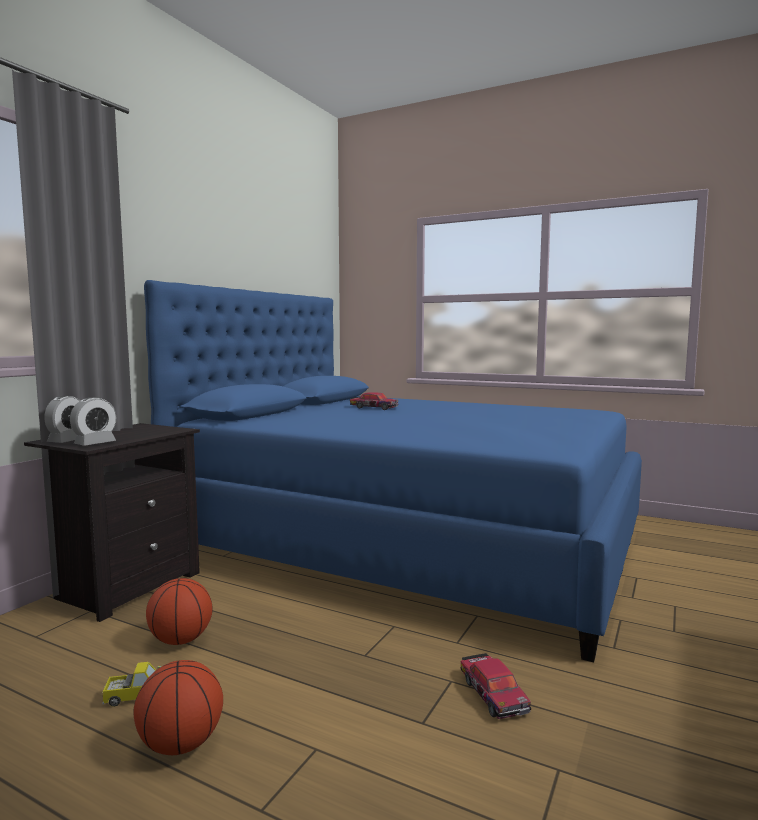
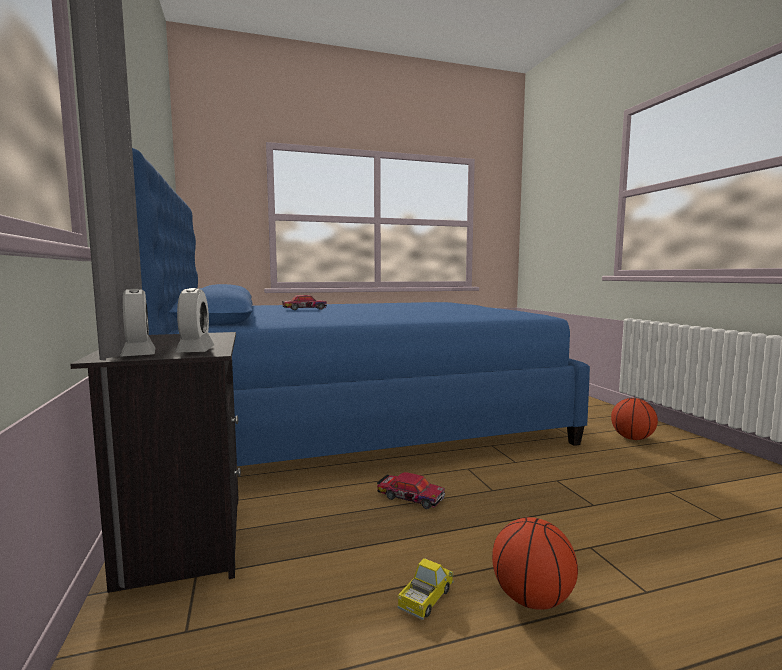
camera: 45 degrees left, 0 degrees up
basketball [146,578,213,645] -> basketball moved to [611,398,658,440]
toy car [460,653,531,719] -> toy car moved to [377,472,445,509]

